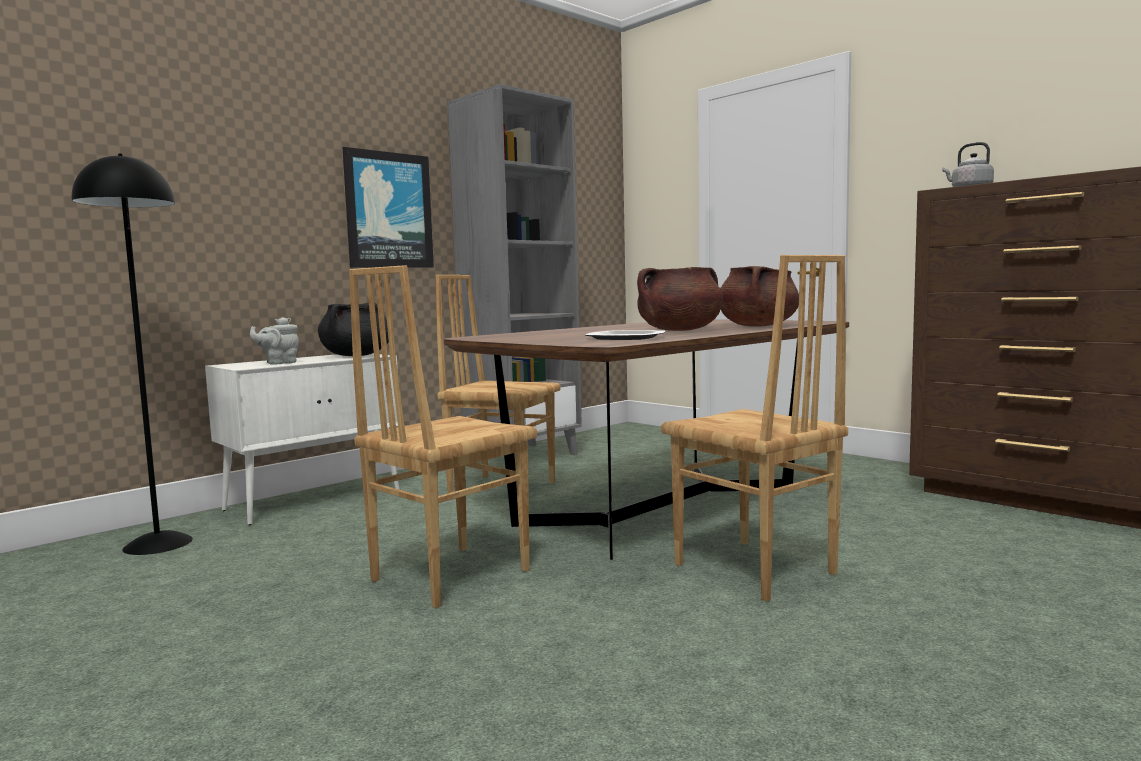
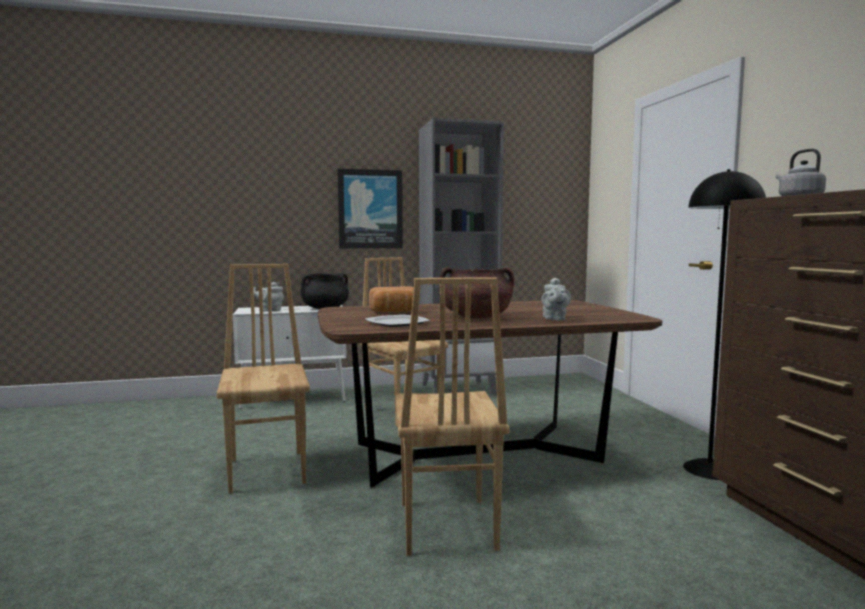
camera: 30 degrees right, 0 degrees up
black floor lamp [72,154,193,555] -> black floor lamp moved to [683,169,766,480]
brown chair [349,265,537,608] -> brown chair turned 90 degrees clockwise [217,264,310,493]
brown cooking pot [720,266,799,327] -> grey teapot [541,278,571,321]
none -> bread [369,286,414,312]

